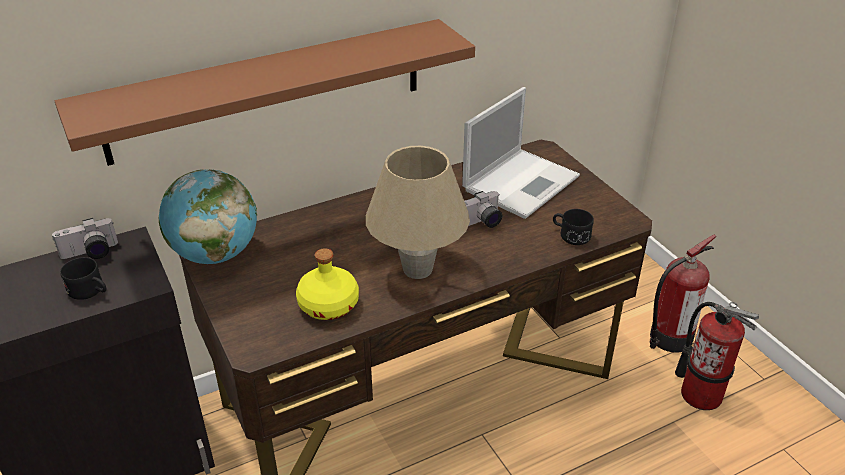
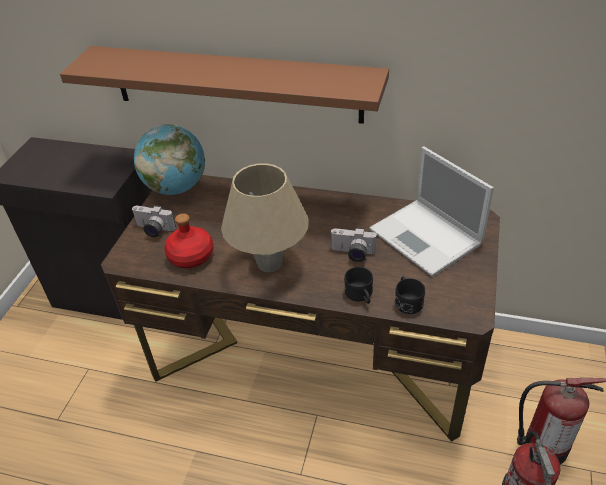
camera: 45 degrees right, 5 degrees up
camera [52,218,118,259] -> camera moved to [131,205,176,237]
black mug [60,257,107,300] -> black mug moved to [344,267,373,304]
yellow bottle [296,248,359,320] -> red bottle [164,213,213,268]
laptop [462,87,580,219] -> laptop turned 60 degrees clockwise [369,147,494,277]

